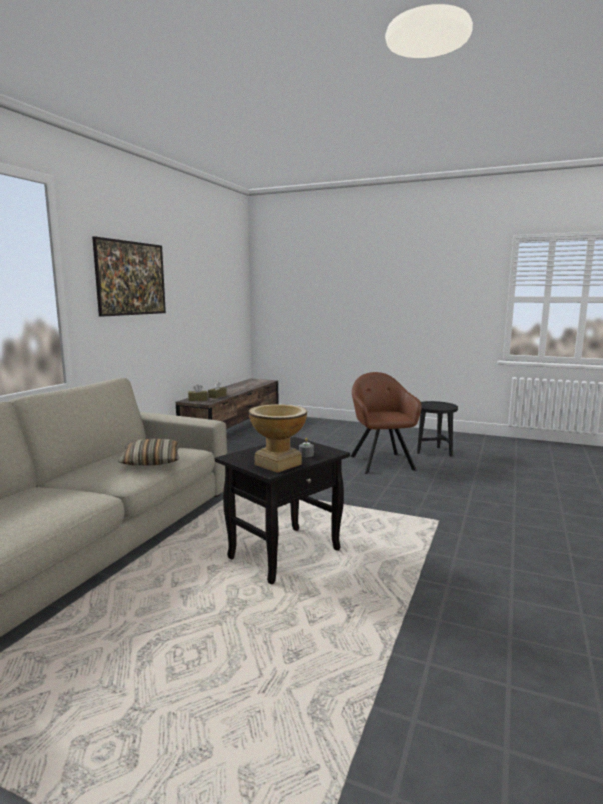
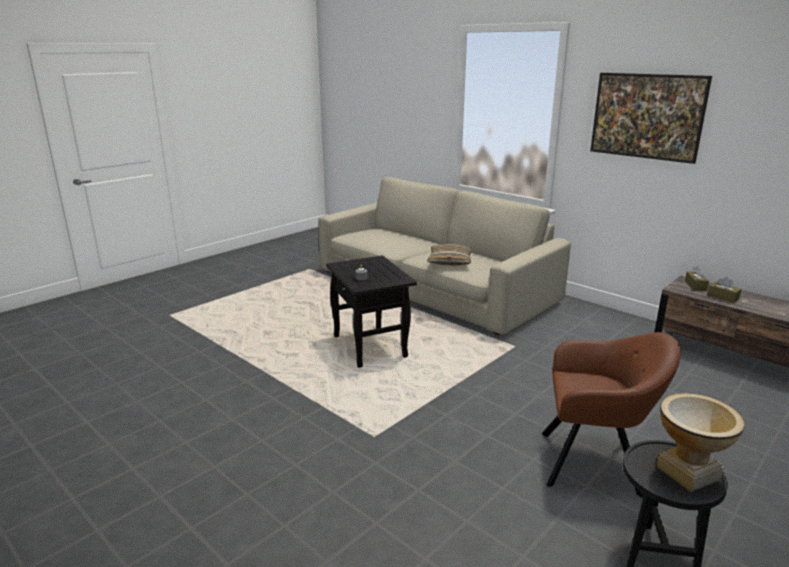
camera: 110 degrees right, 10 degrees up
vase [249,404,307,473] -> vase moved to [656,393,745,492]

